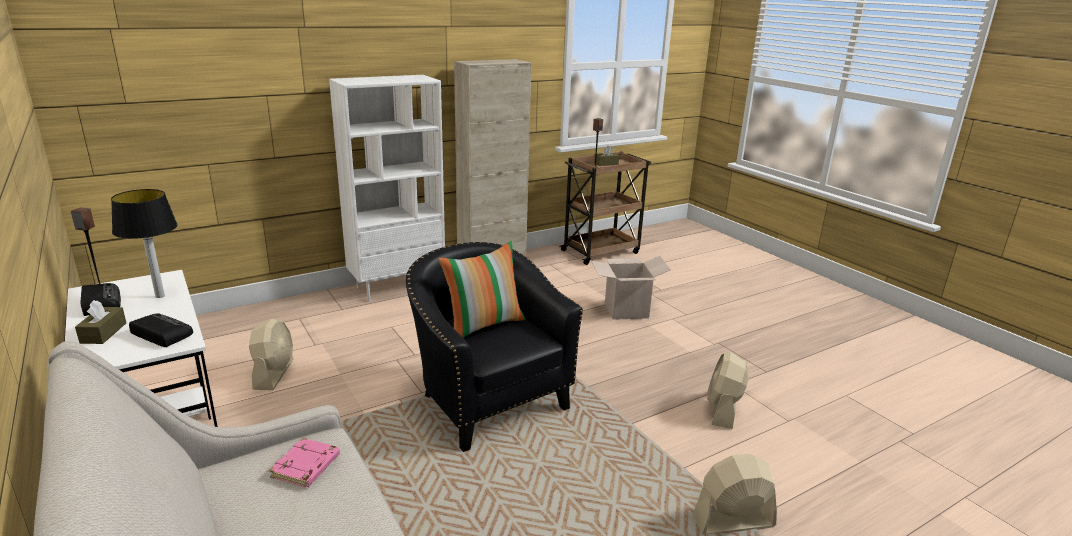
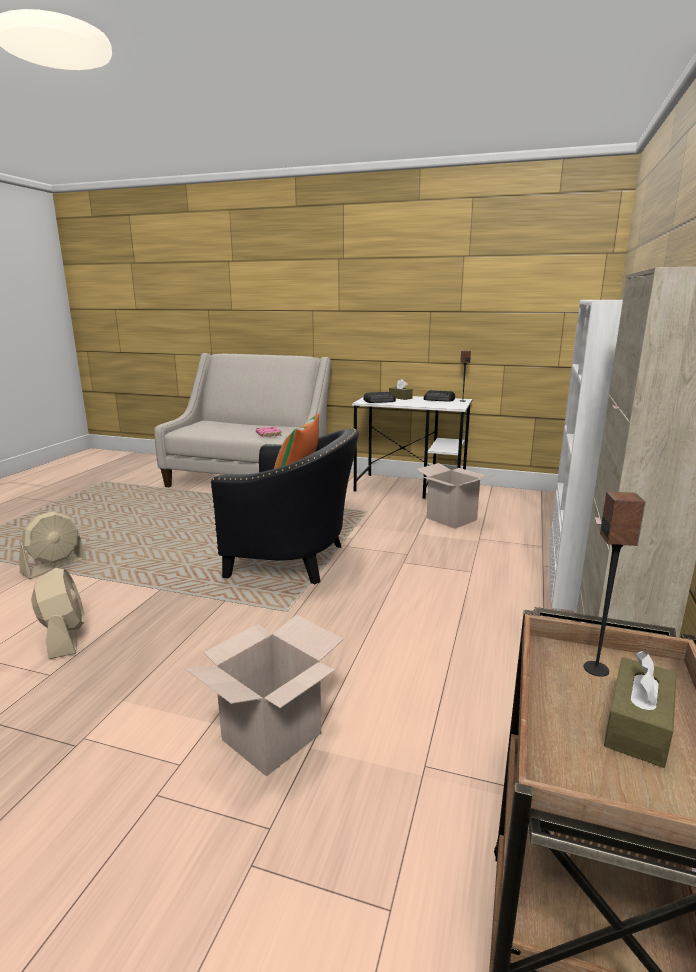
camera: 140 degrees right, 5 degrees down
table lamp [111,189,178,298] -> none
beige fan [249,319,293,390] -> cardboard box [416,463,494,529]

